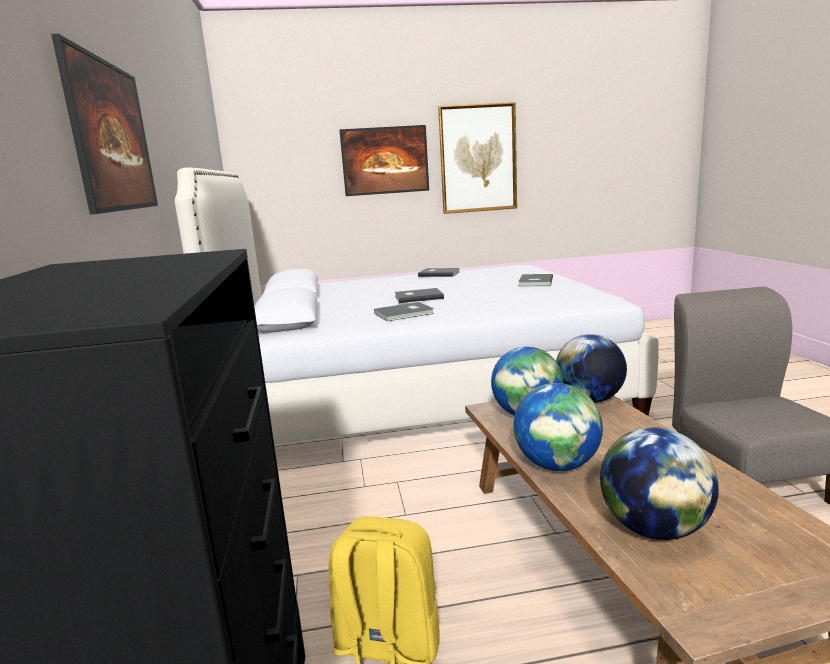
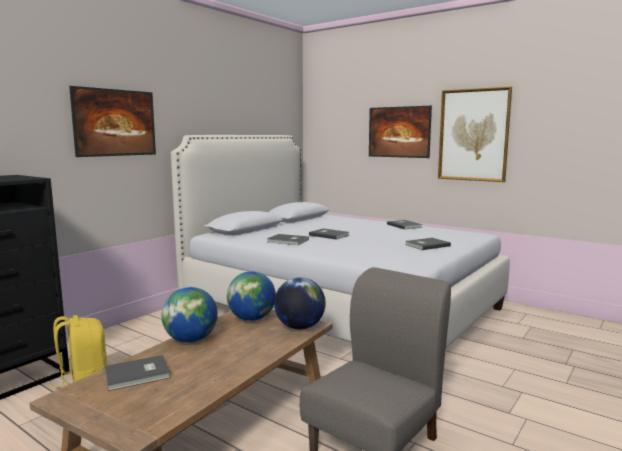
camera: 45 degrees right, 5 degrees down
globe [600,427,719,540] -> grey book [105,355,171,391]

